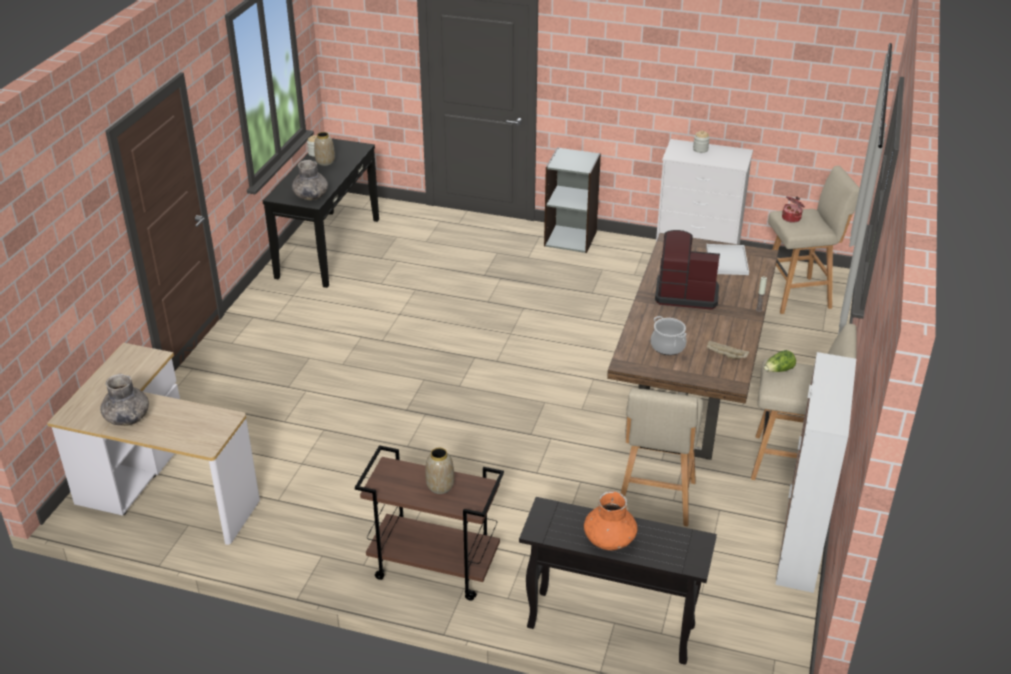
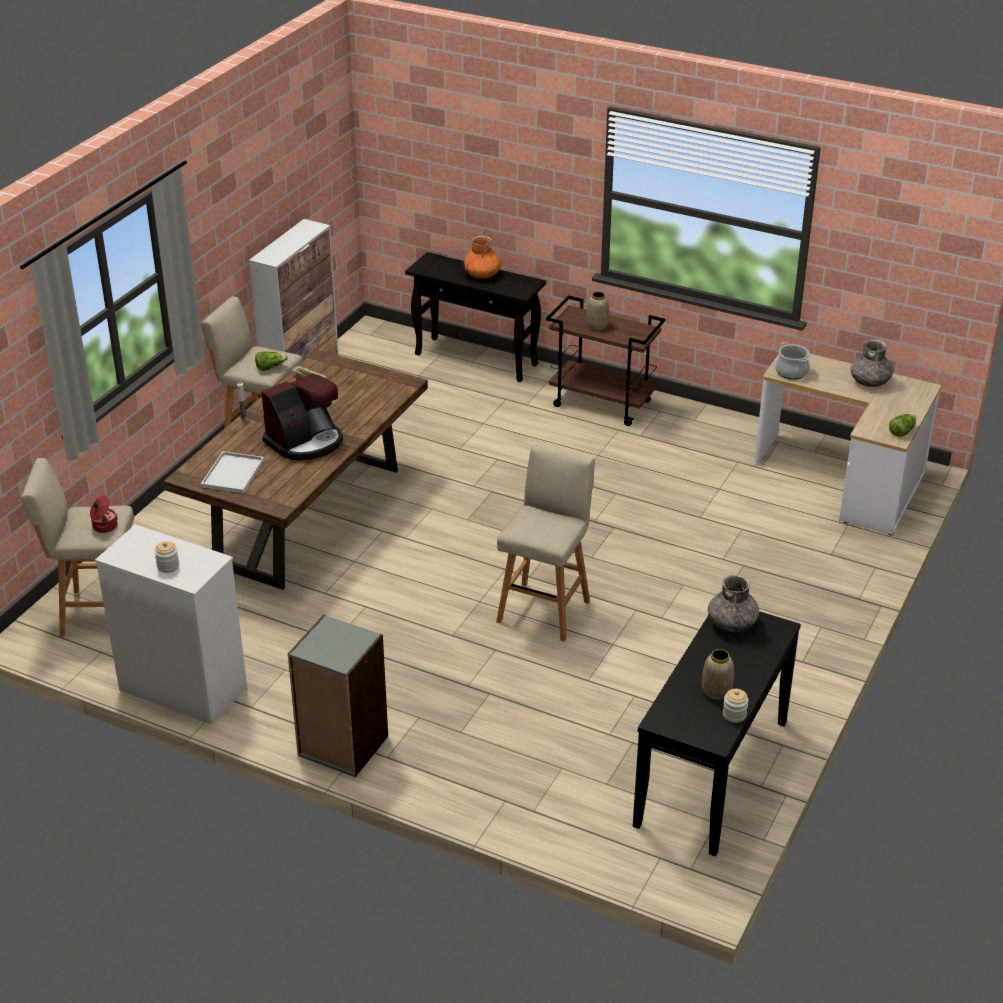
camera: 170 degrees left, 0 degrees up
beige stool [621,388,704,527] -> beige stool moved to [496,444,595,642]
cooking pot [651,316,687,355] -> cooking pot moved to [775,342,810,379]
coffee machine [655,230,720,310] -> coffee machine turned 60 degrees counterclockwise [261,374,343,461]
none -> lettuce [889,414,916,437]

